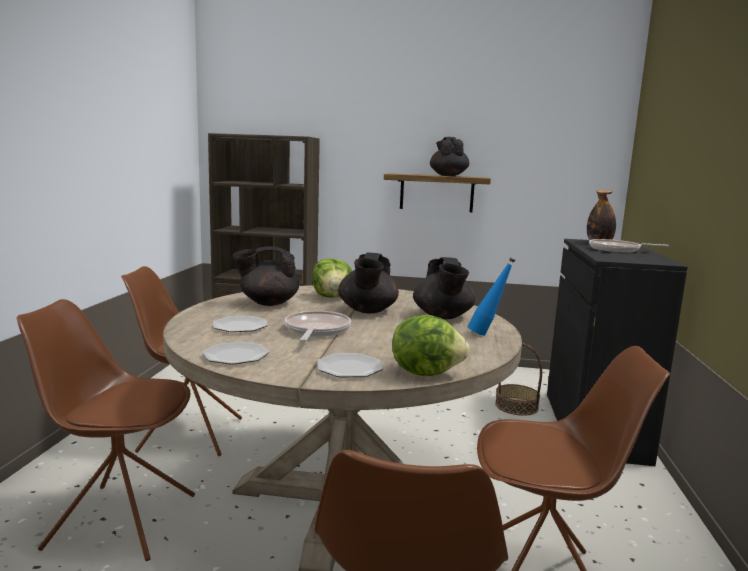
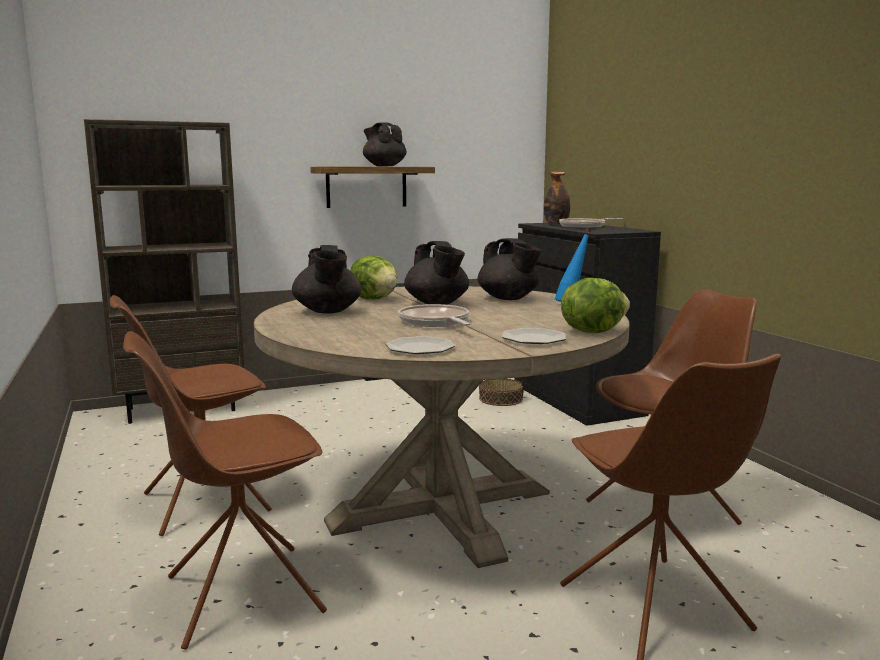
camera: 30 degrees left, 0 degrees up
plate [213,316,268,332] -> none
black teapot [233,246,299,306] -> black teapot turned 60 degrees counterclockwise [292,245,361,313]

